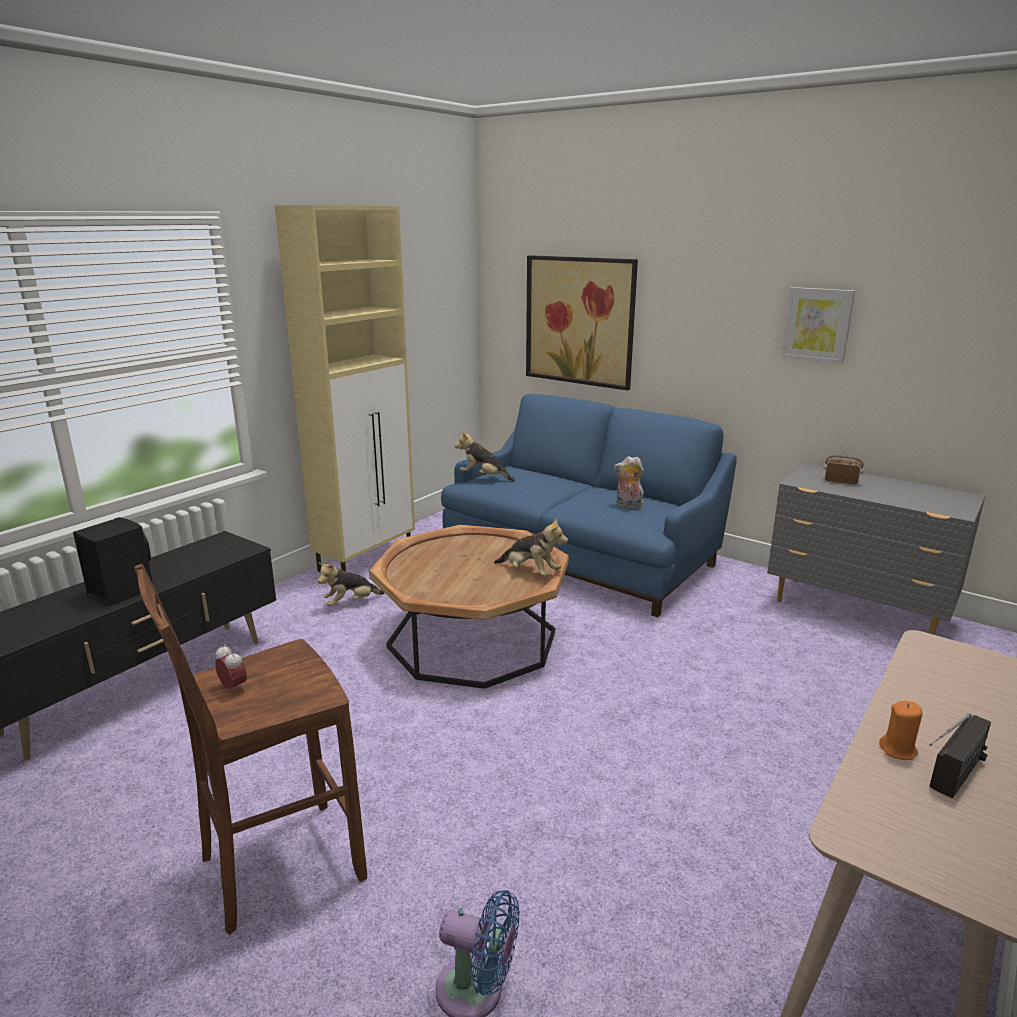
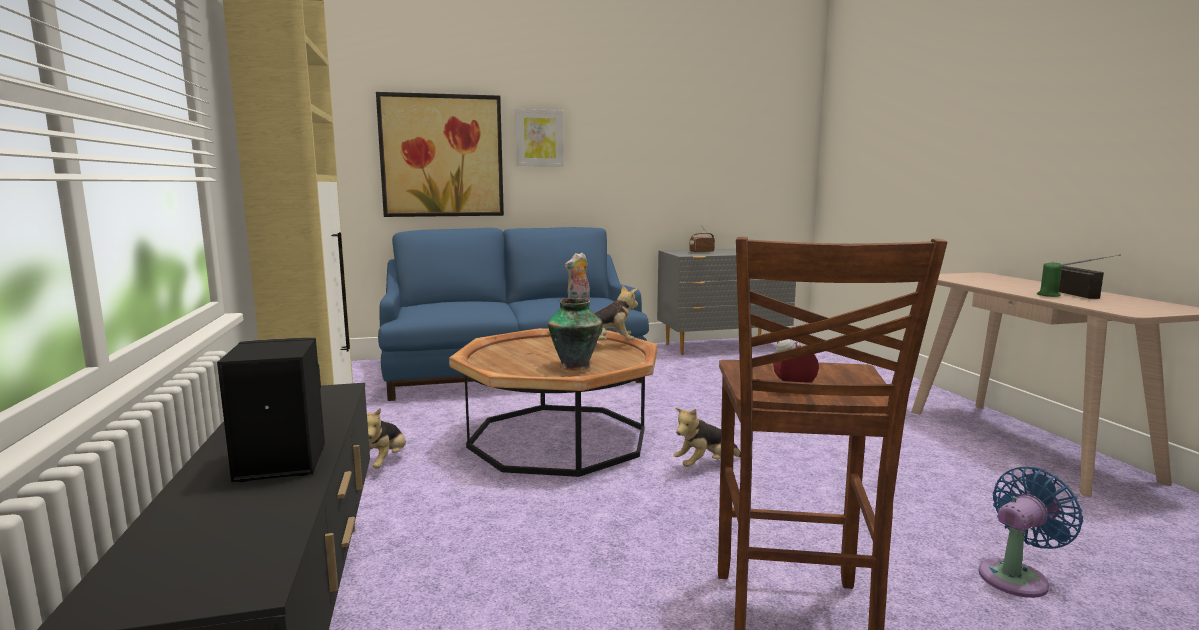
camera: 50 degrees left, 10 degrees down
plush toy [455,430,515,481] -> plush toy moved to [674,408,741,467]
picture [781,287,855,364] -> picture moved to [515,109,564,166]
orange candle [879,701,922,760] -> green candle [1037,262,1062,297]
none -> vase [548,298,603,371]

